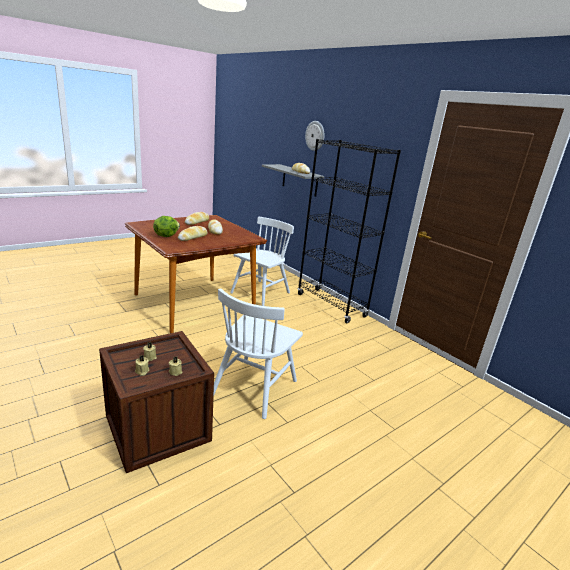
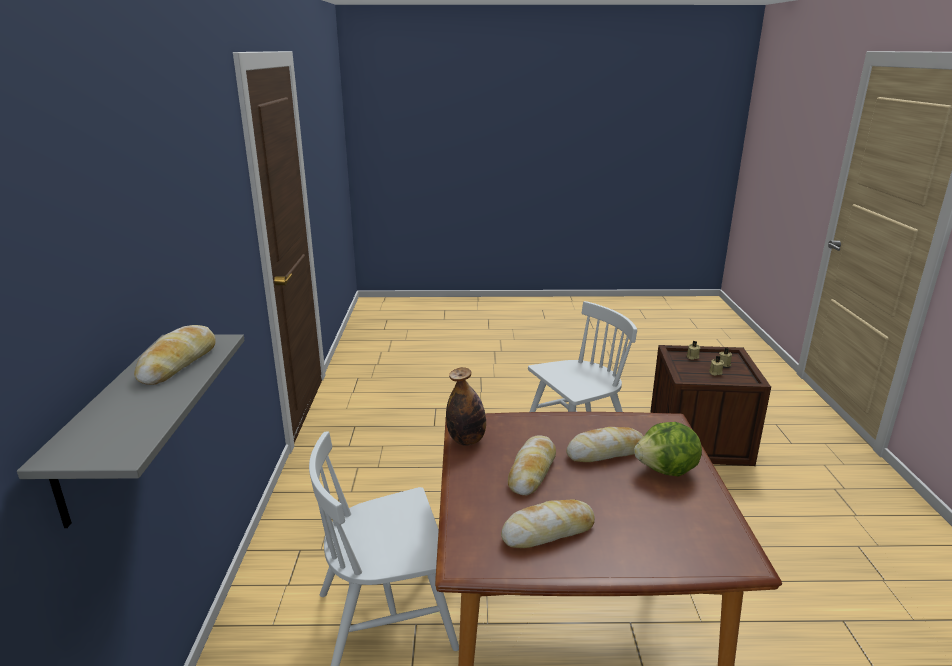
camera: 140 degrees left, 0 degrees up
black bookcase [298,139,401,323] -> none
wall clock [305,121,324,151] -> none
none -> bottle [446,367,486,446]

